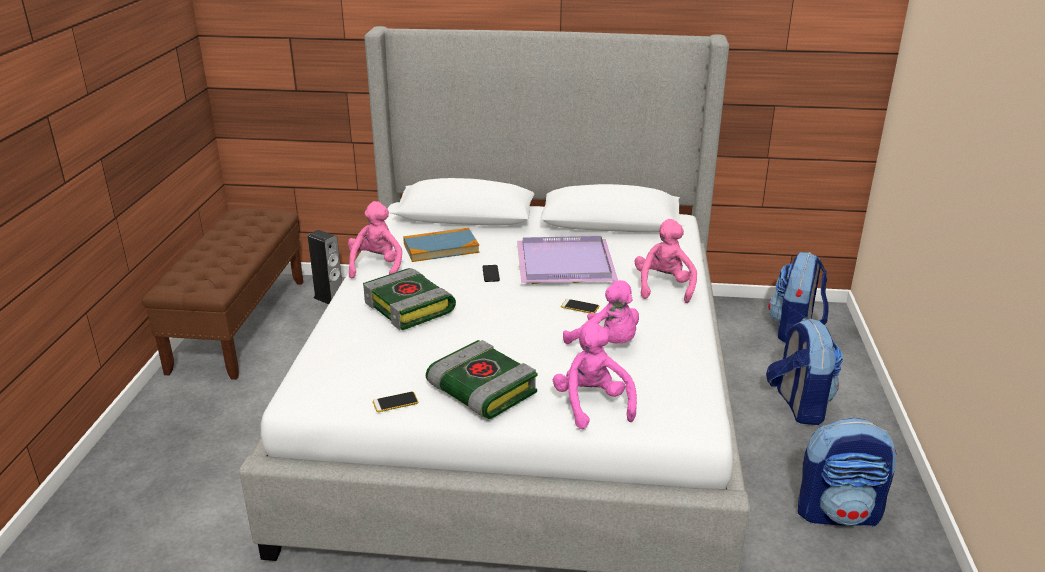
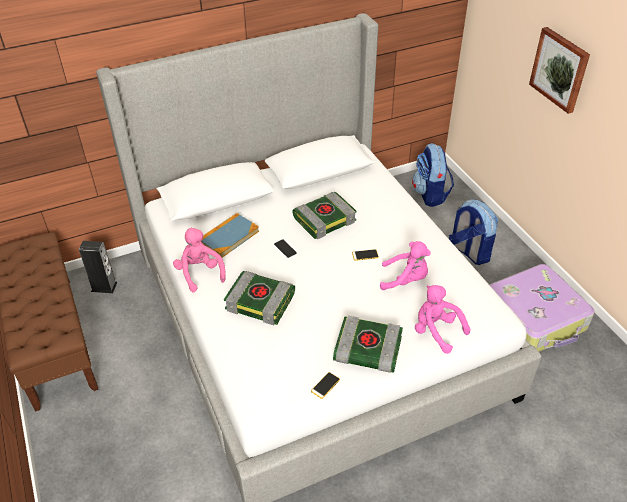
camera: 30 degrees left, 15 degrees up
purple tray [517,236,618,284] -> book [292,192,357,239]
pink plush toy [635,219,697,303] -> none
backpack [798,418,897,527] -> suitcase [489,264,595,352]
none -> picture [529,27,590,114]

